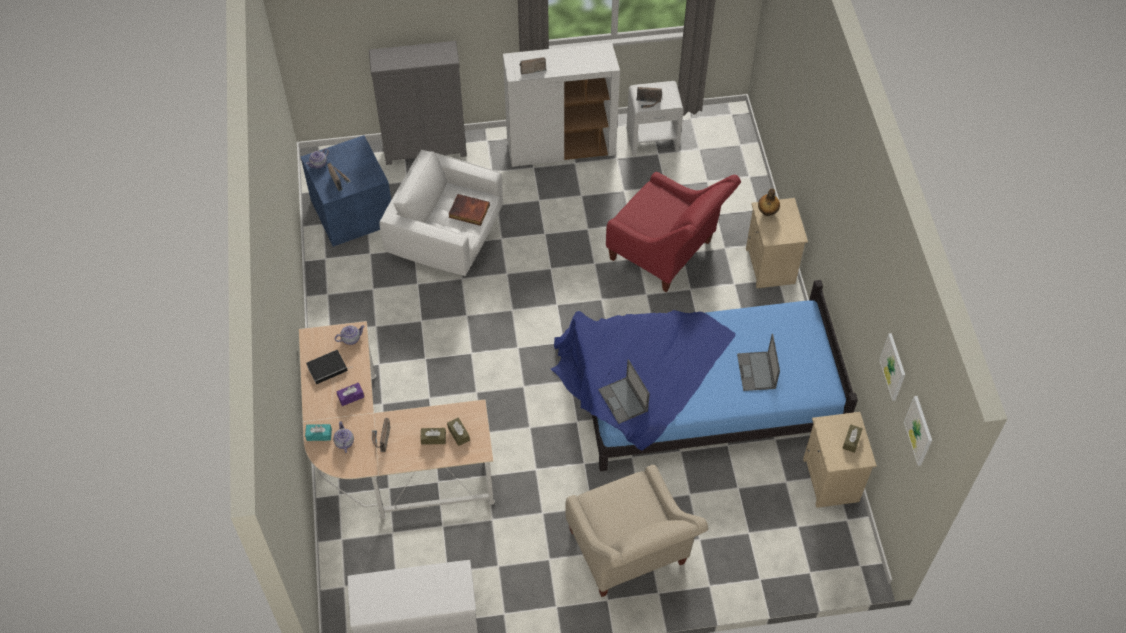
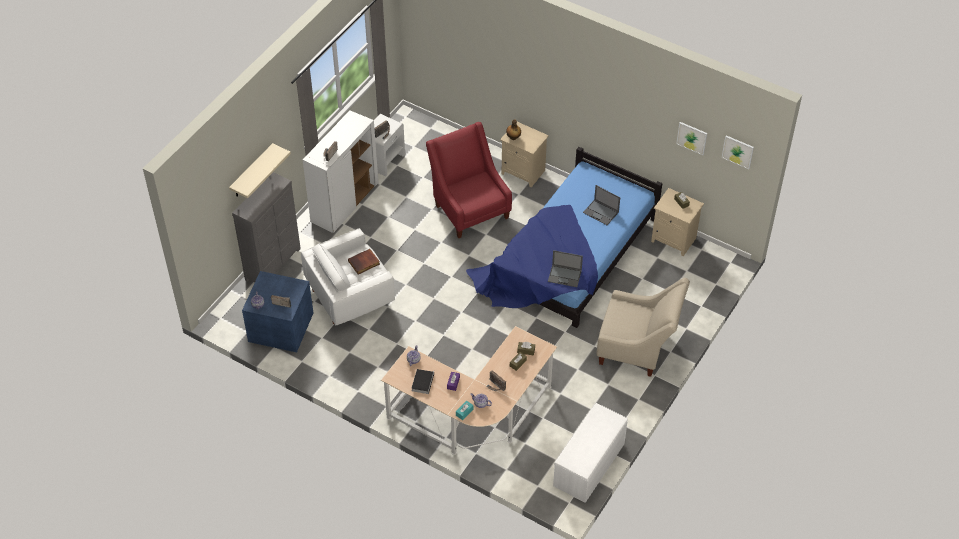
camera: 50 degrees left, 5 degrees down
red armchair [606,172,741,292] -> red armchair turned 105 degrees counterclockwise [426,122,512,238]
none -> beige shelf [229,143,291,198]

